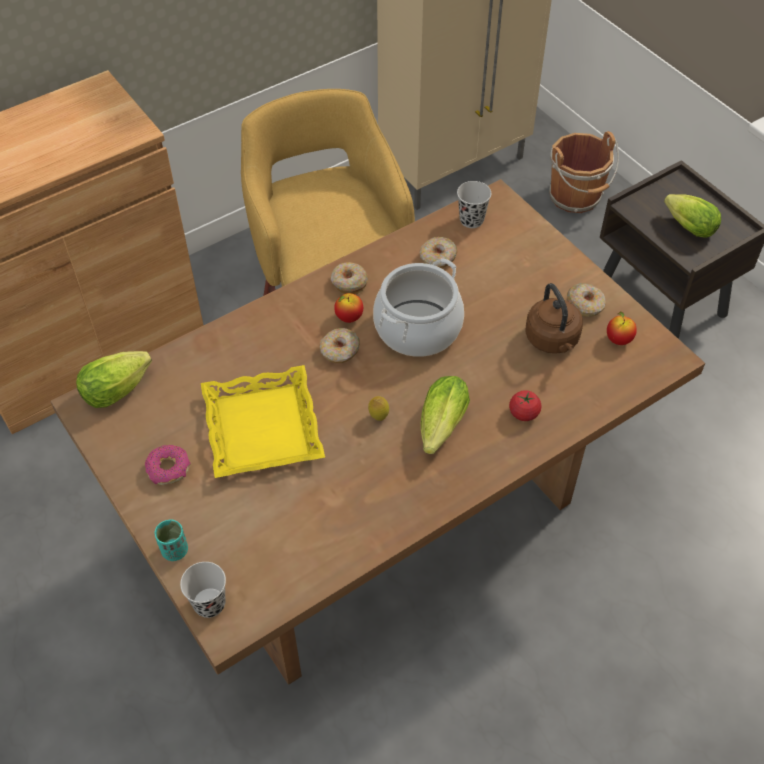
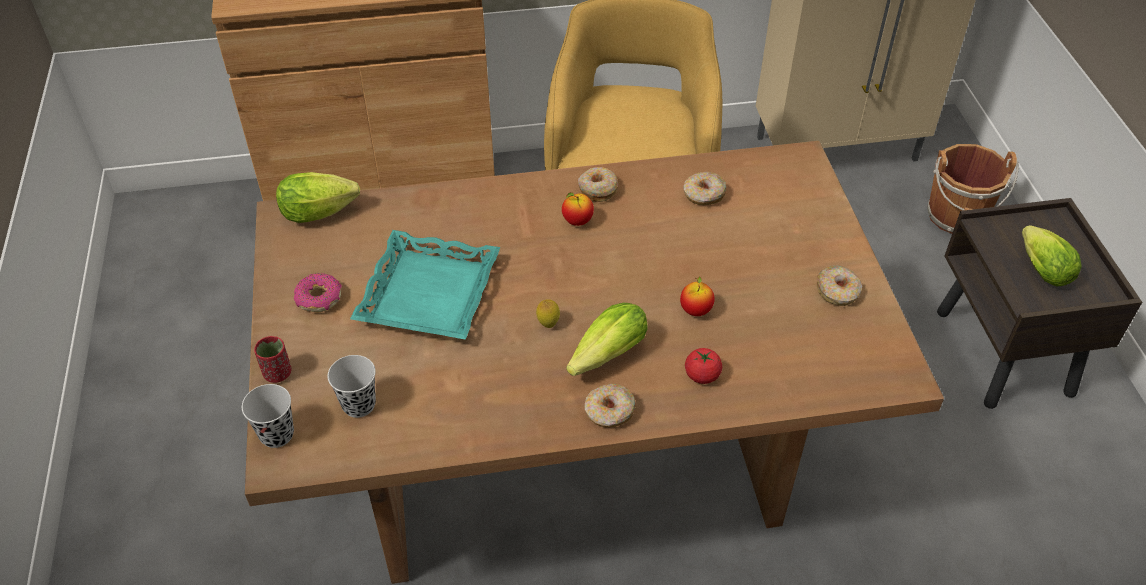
camera: 25 degrees right, 5 degrees down
turquoise cup [155,520,188,561] -> red cup [254,336,291,383]
yellow tray [201,365,325,478] -> turquoise tray [350,230,501,340]
donut [320,328,360,363] -> donut moved to [584,384,636,428]
cooking pot [373,258,464,357] -> none
black cup [457,181,491,228] -> black cup moved to [328,355,376,418]
brown kettle [525,283,583,354] -> none
apple [607,312,637,345] -> apple moved to [680,276,715,316]

